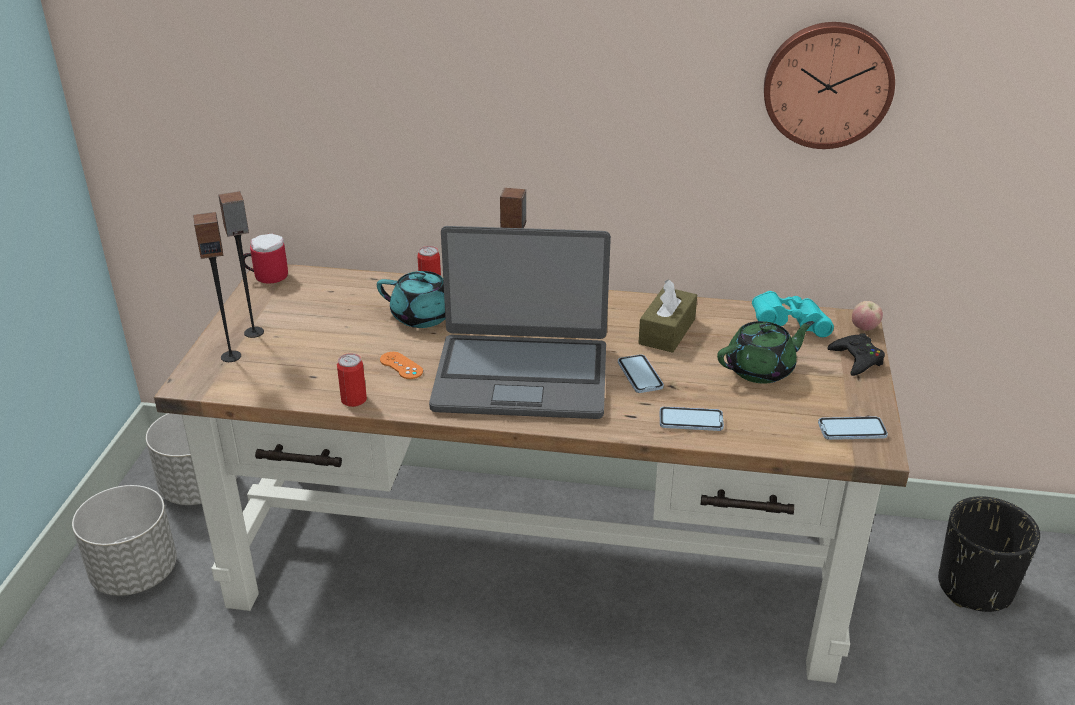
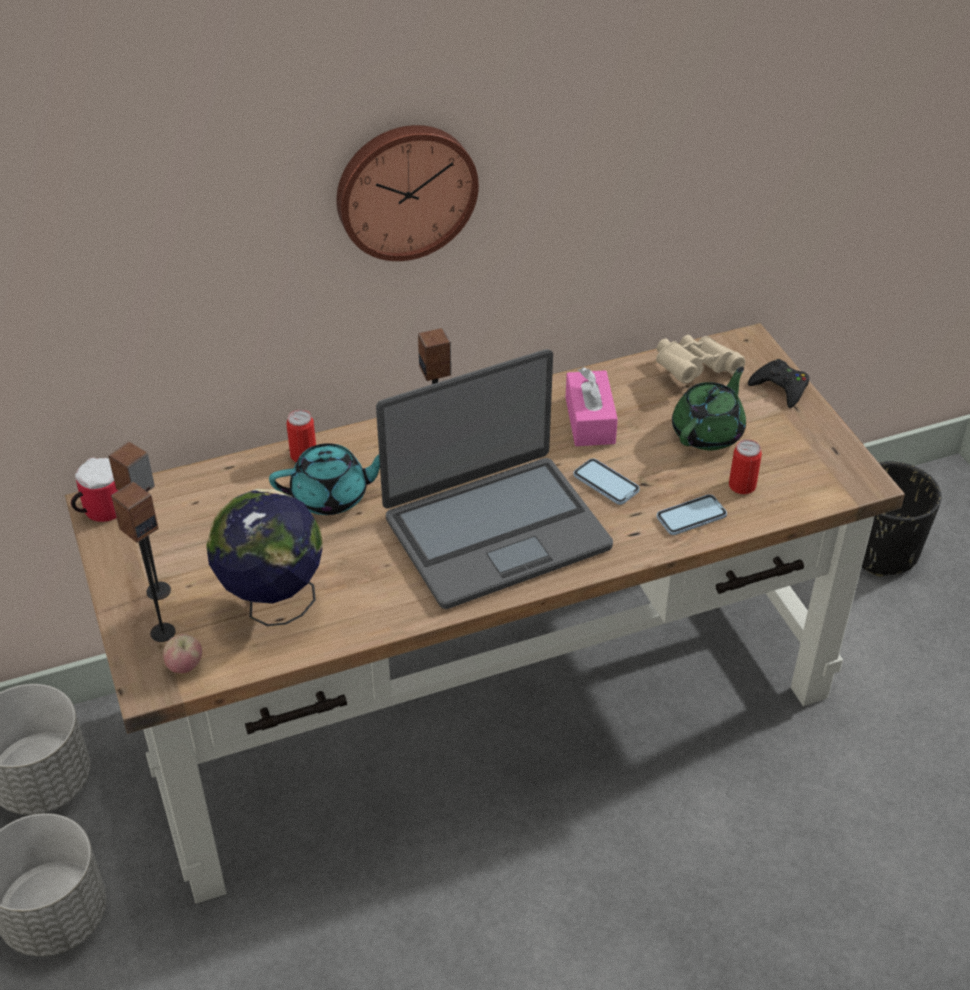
camera: 30 degrees left, 10 degrees up
can [337,353,367,407] -> can moved to [729,439,762,494]
orange game controller [380,352,423,379] -> none
brown tissue box [638,279,697,353] -> pink tissue box [566,367,618,446]
turquoise binoculars [752,291,834,337] -> beige binoculars [656,335,745,384]
wall clock [764,22,895,149] -> wall clock moved to [336,125,479,261]
phone [818,416,888,440] -> none
apple [852,301,883,331] -> apple moved to [163,634,202,673]
none -> globe [206,489,323,626]

